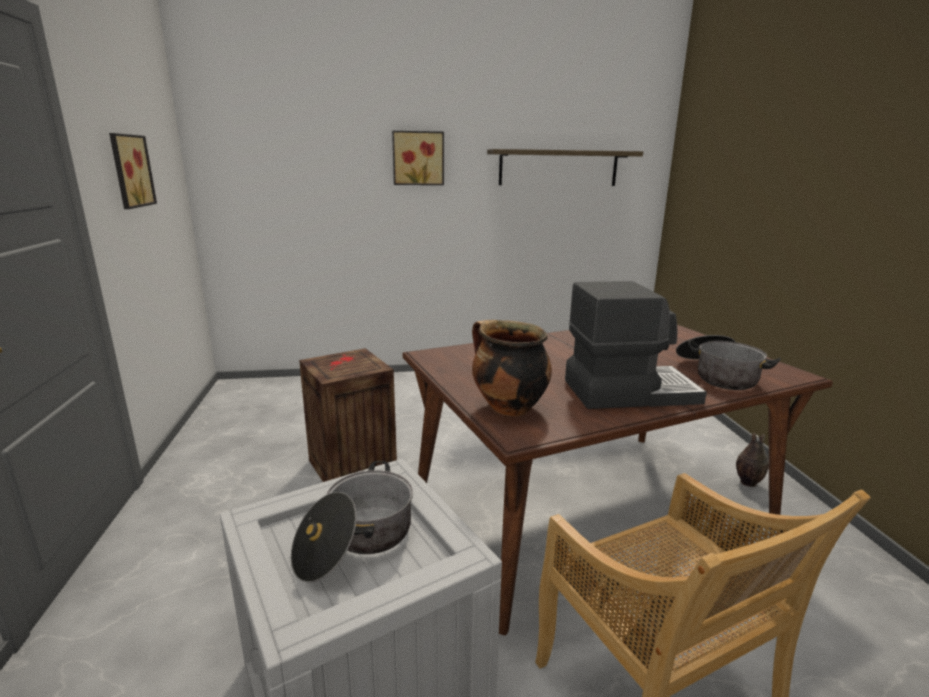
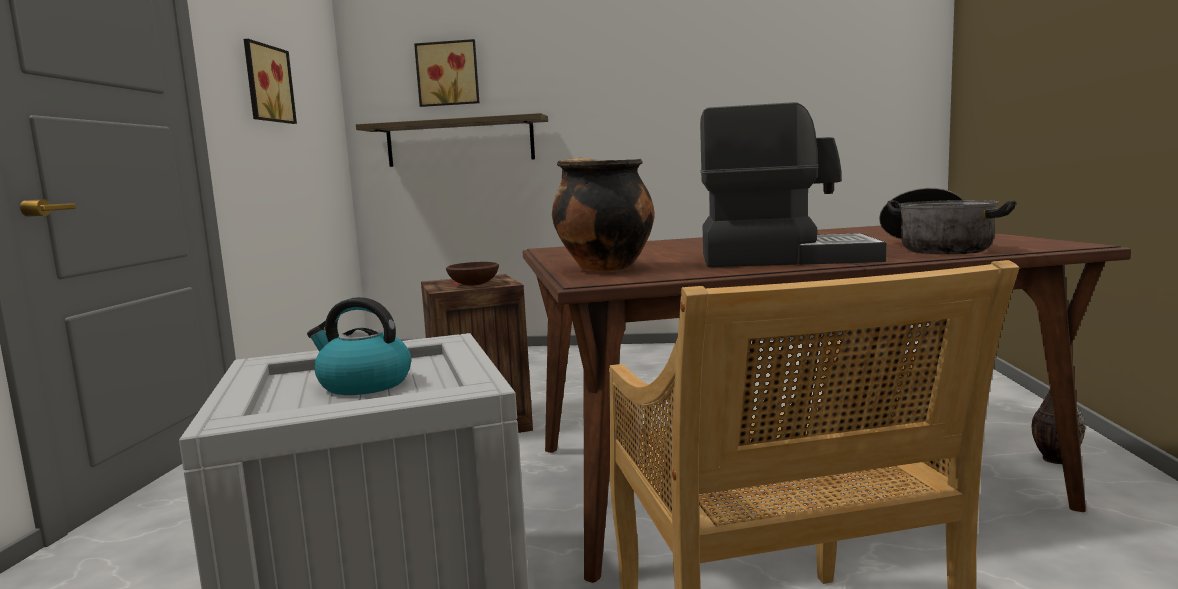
camera: 15 degrees right, 10 degrees down
cooking pot [291,461,413,583] -> kettle [307,297,411,395]
picture [392,131,444,185] -> picture moved to [414,39,480,107]
shelf [487,149,643,186] -> shelf moved to [356,113,548,167]
none -> brown bowl [446,262,499,286]

